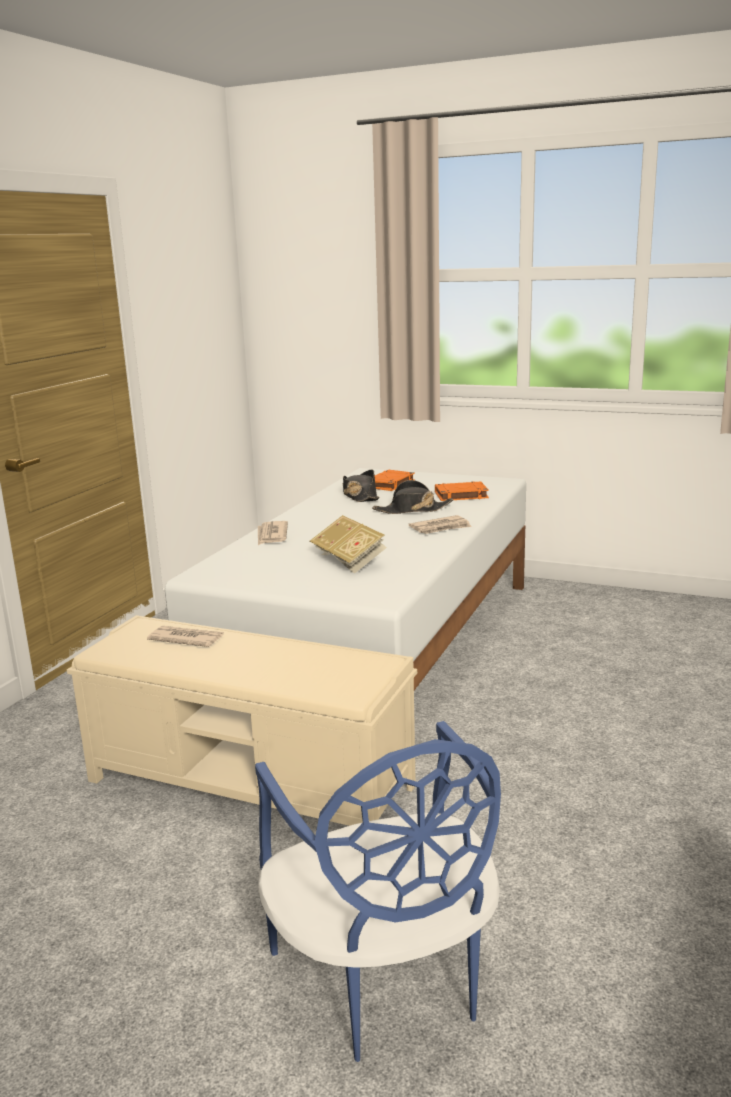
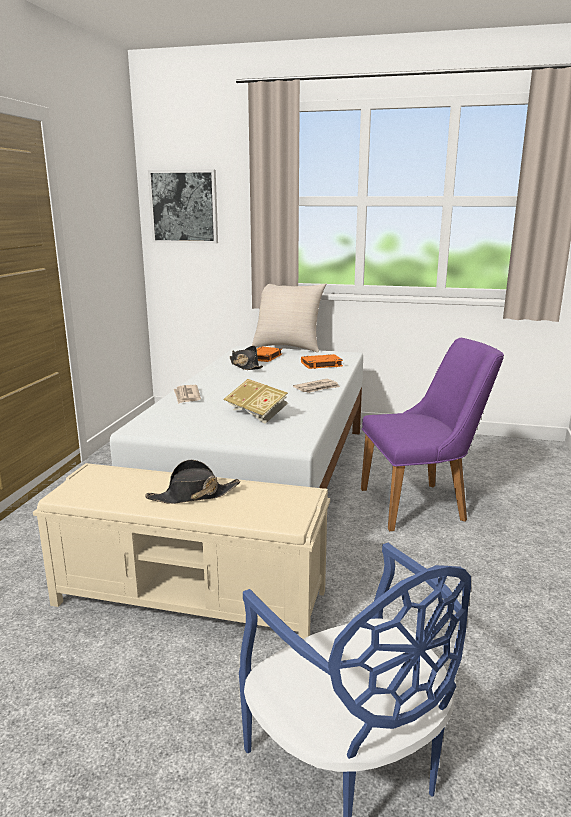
camera: 10 degrees left, 0 degrees up
newspaper [147,626,224,647] -> none
black hat [372,480,454,514] -> black hat moved to [145,460,240,504]
none -> picture [148,169,218,243]
none -> beige pillow [252,283,326,353]
none -> purple chair [361,338,504,531]

